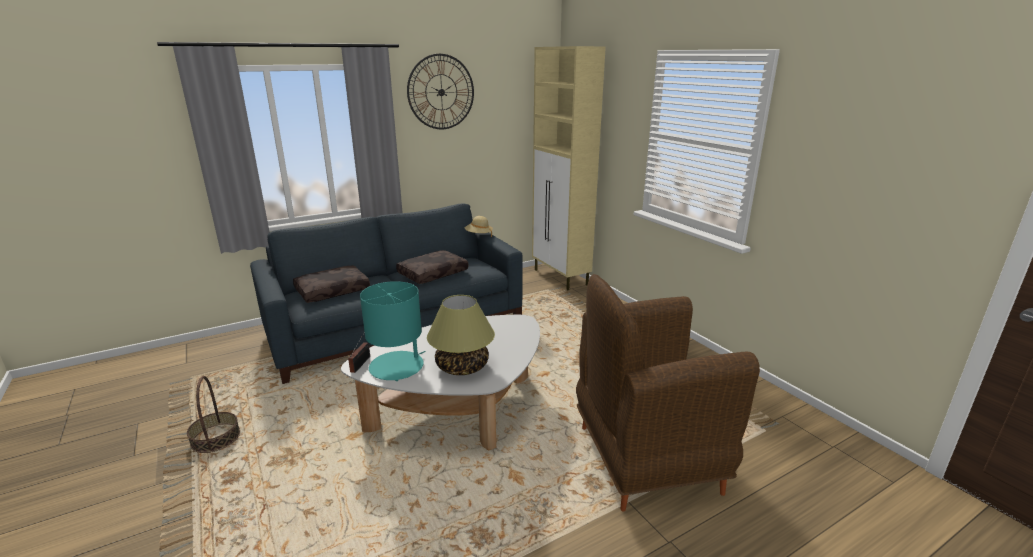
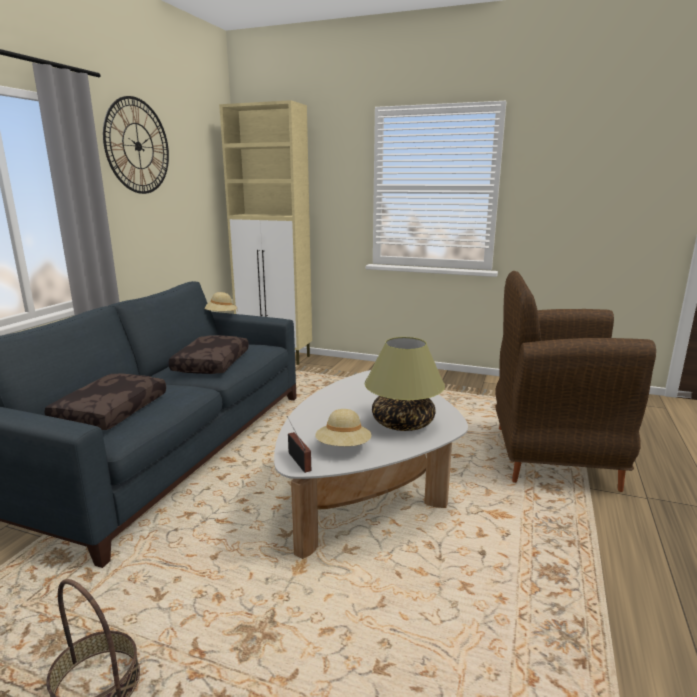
camera: 40 degrees left, 5 degrees down
turquoise table lamp [360,281,426,381] -> beige hat [315,409,371,446]
brown armchair [576,274,760,512] -> brown armchair turned 60 degrees clockwise [495,271,656,492]

